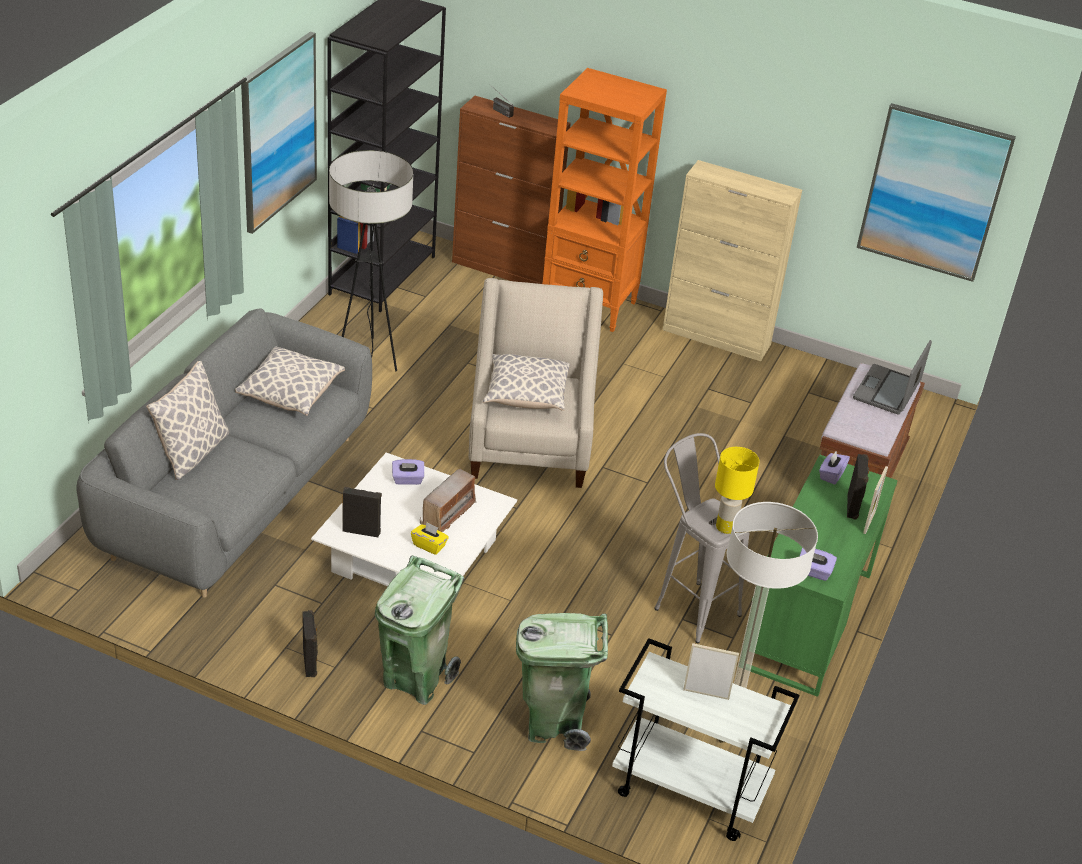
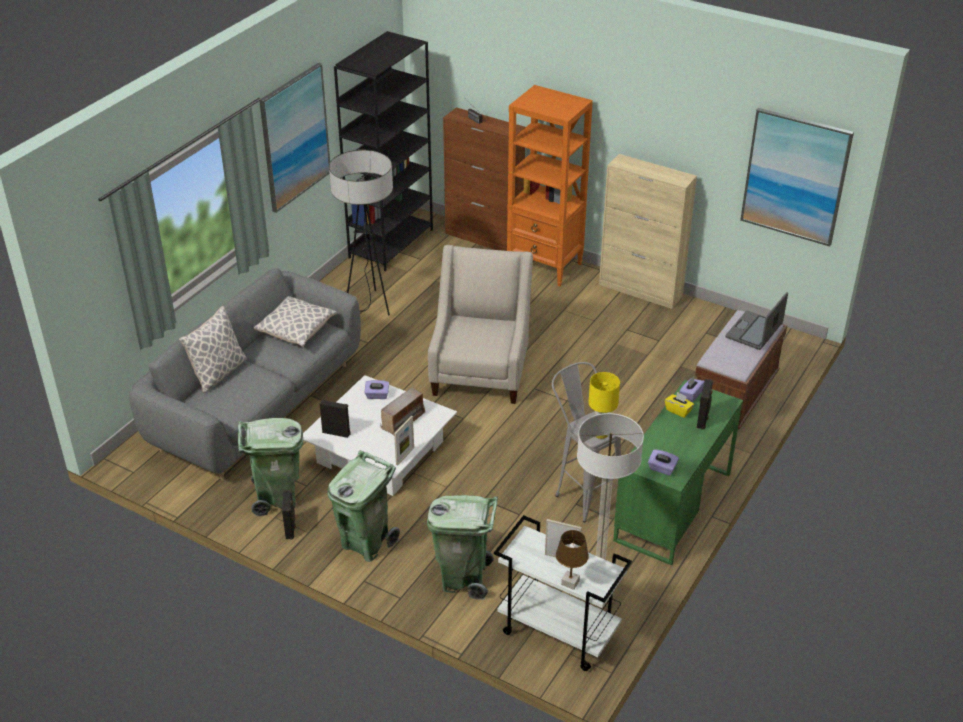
camera: 10 degrees right, 0 degrees up
yellow tissue box [411,522,449,555] -> yellow tissue box moved to [665,392,694,418]
pillow [483,354,570,411] -> none
picture frame [863,466,888,534] -> picture frame moved to [394,416,414,466]
none -> green trash can [238,418,303,516]
none -> brown table lamp [556,530,589,590]

